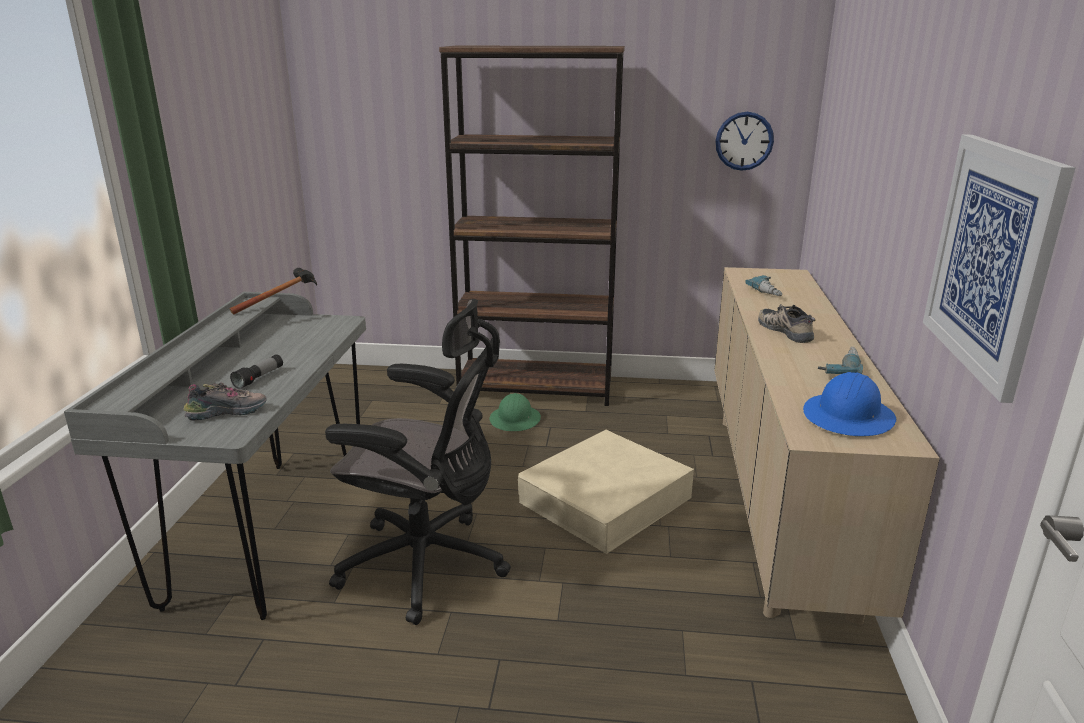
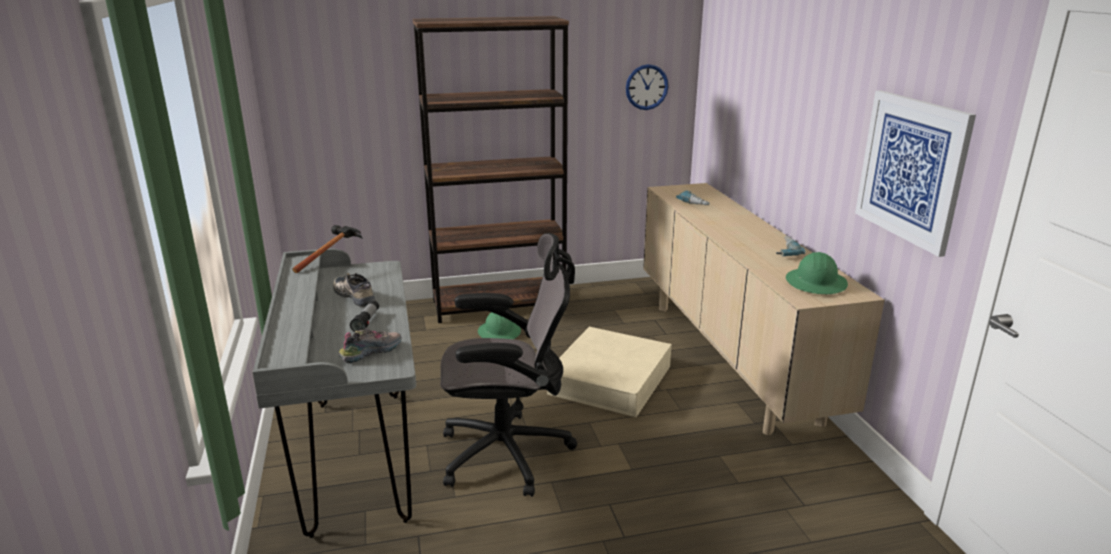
camera: 20 degrees left, 0 degrees up
shoe [758,304,815,343] -> shoe moved to [333,273,375,307]
blue hard hat [803,372,896,436] -> green hard hat [786,252,848,294]

